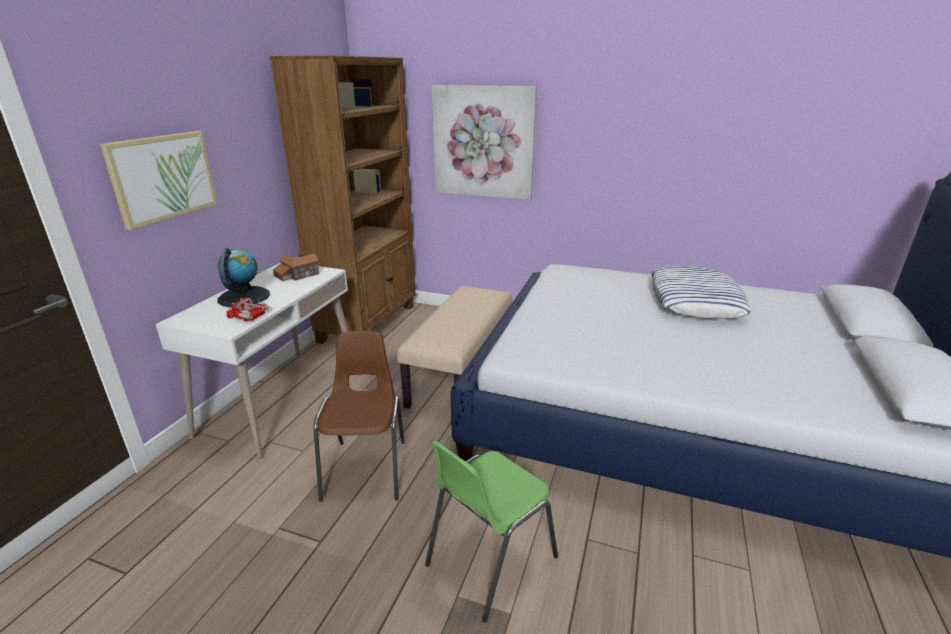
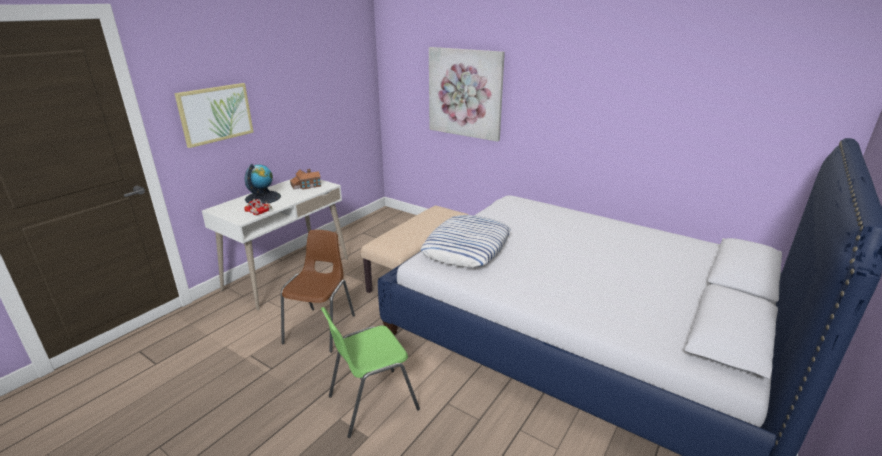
camera: 15 degrees right, 0 degrees up
brown bookcase [270,56,416,344] -> none
pillow [652,266,751,319] -> pillow moved to [420,215,511,267]

